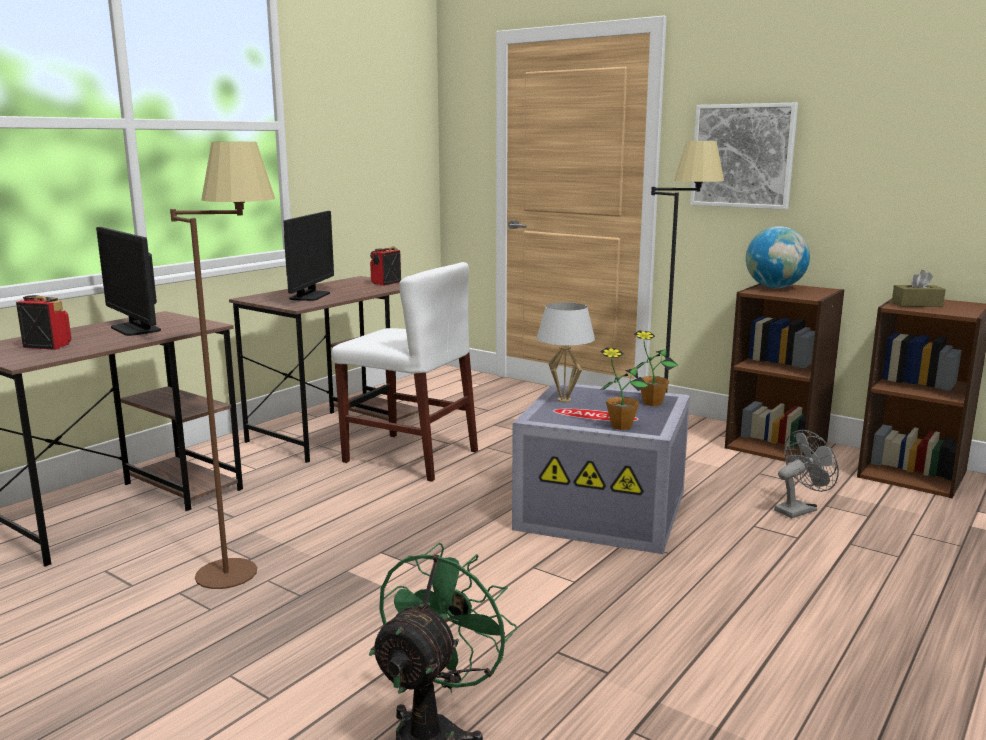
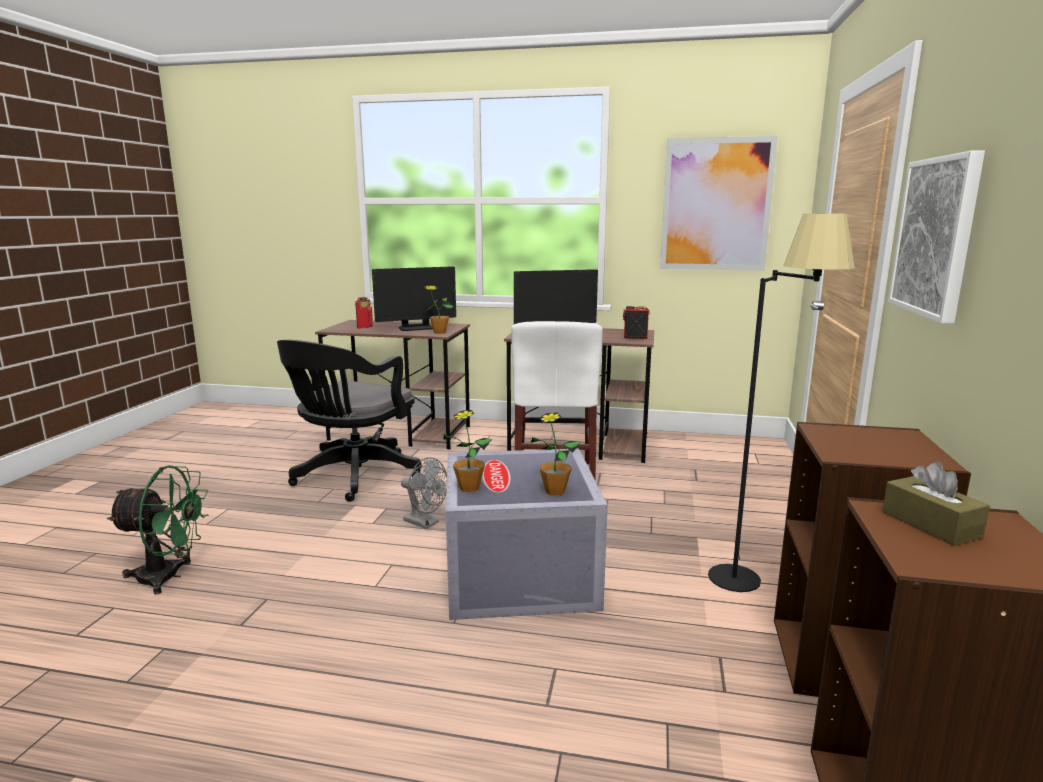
camera: 65 degrees right, 0 degrees up
monitor [96,227,161,336] -> monitor turned 135 degrees counterclockwise [372,266,456,331]
brown floor lamp [170,142,275,589] -> black office chair [277,340,422,502]
white table lamp [537,302,595,403] -> none
globe [746,226,810,288] -> none
grey fan [774,430,839,518] -> grey fan moved to [401,457,447,529]
none -> potted plant [424,285,454,334]
none -> picture [660,136,778,271]

